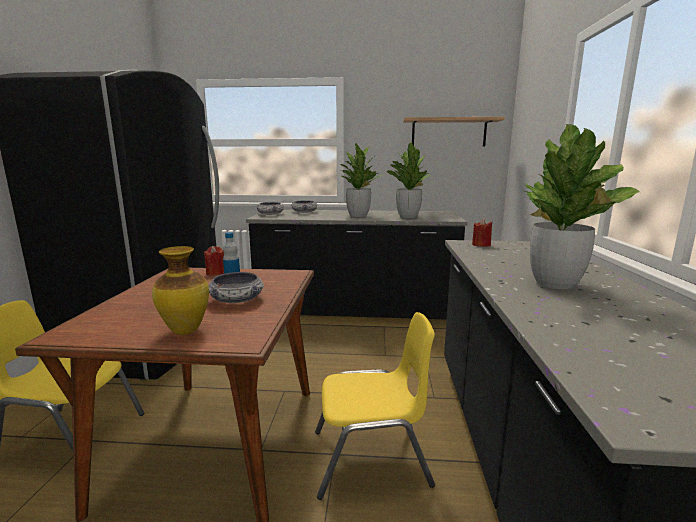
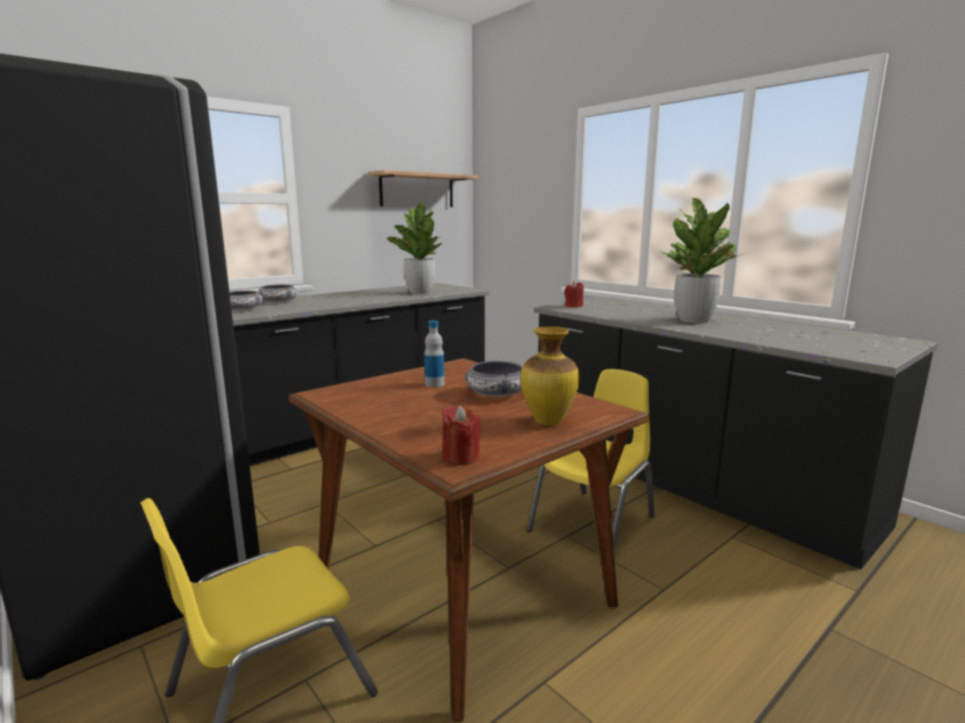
camera: 45 degrees left, 0 degrees up
red candle [204,246,224,276] -> red candle moved to [442,406,480,465]
potted plant [341,143,382,217] -> none

